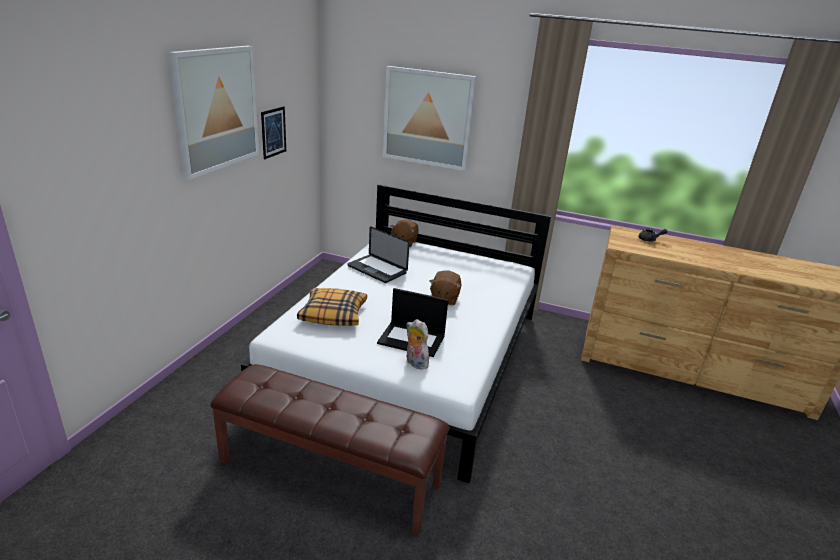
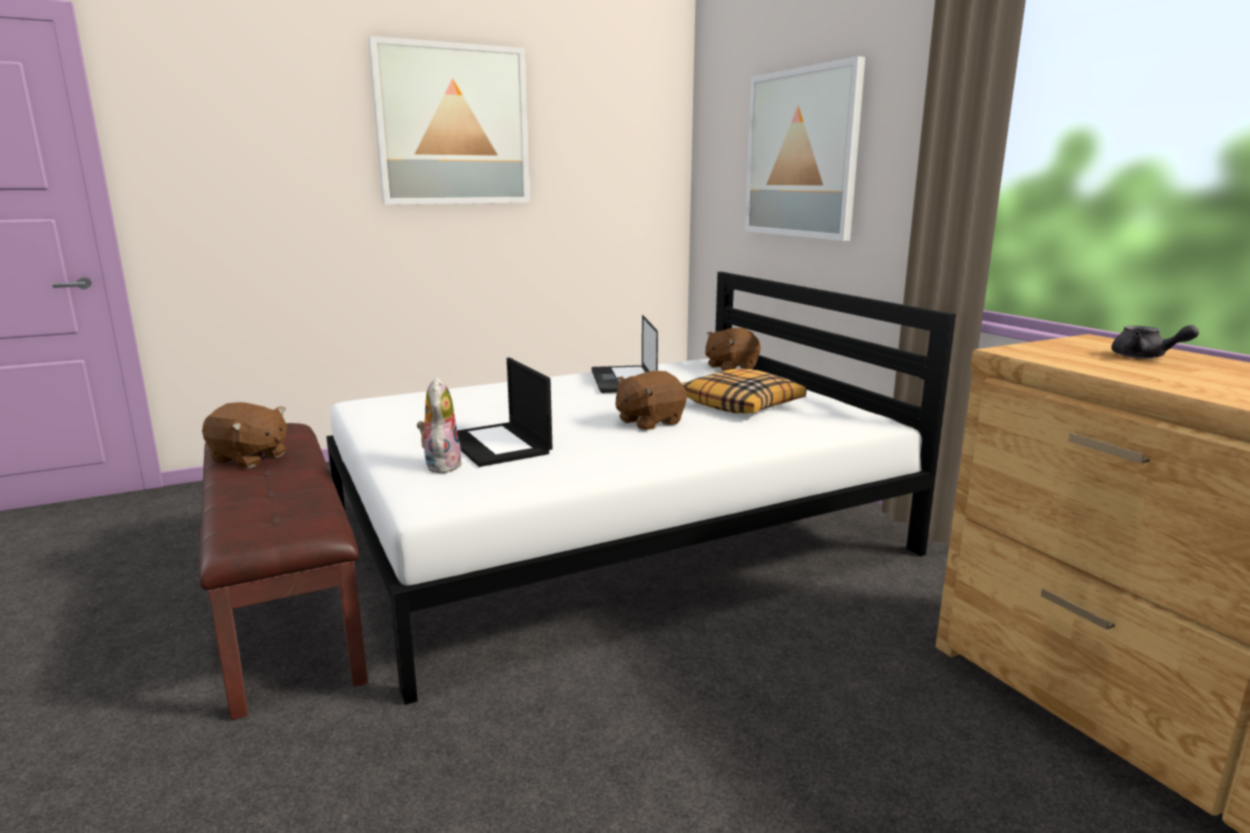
camera: 45 degrees right, 10 degrees down
picture [261,106,286,159] -> none
pillow [297,288,367,326] -> pillow moved to [682,369,806,414]
none -> brown plush toy [202,402,287,468]

